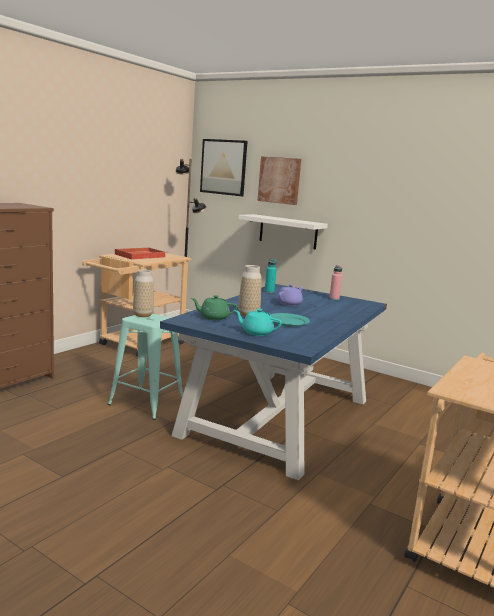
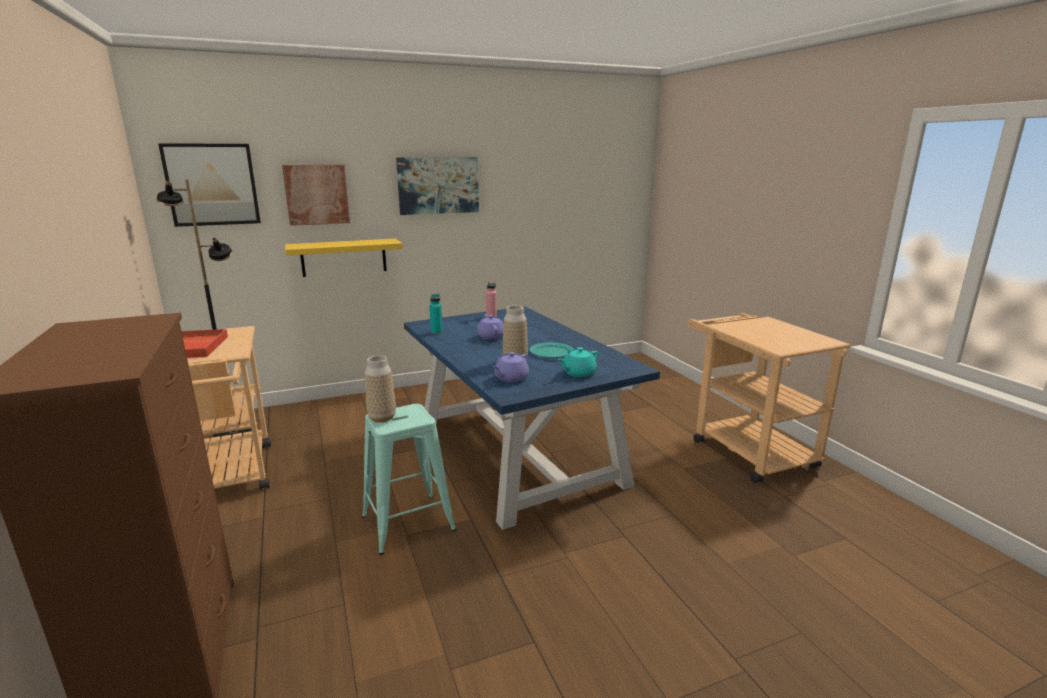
camera: 55 degrees left, 5 degrees up
green teapot [191,295,238,320] -> purple teapot [493,352,529,382]
white shelf [238,214,328,250] -> yellow shelf [285,238,403,277]
none -> picture [396,157,479,215]

